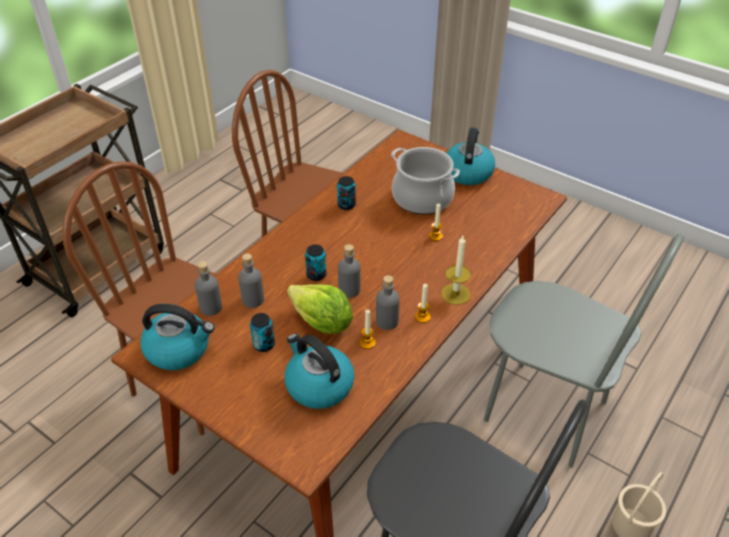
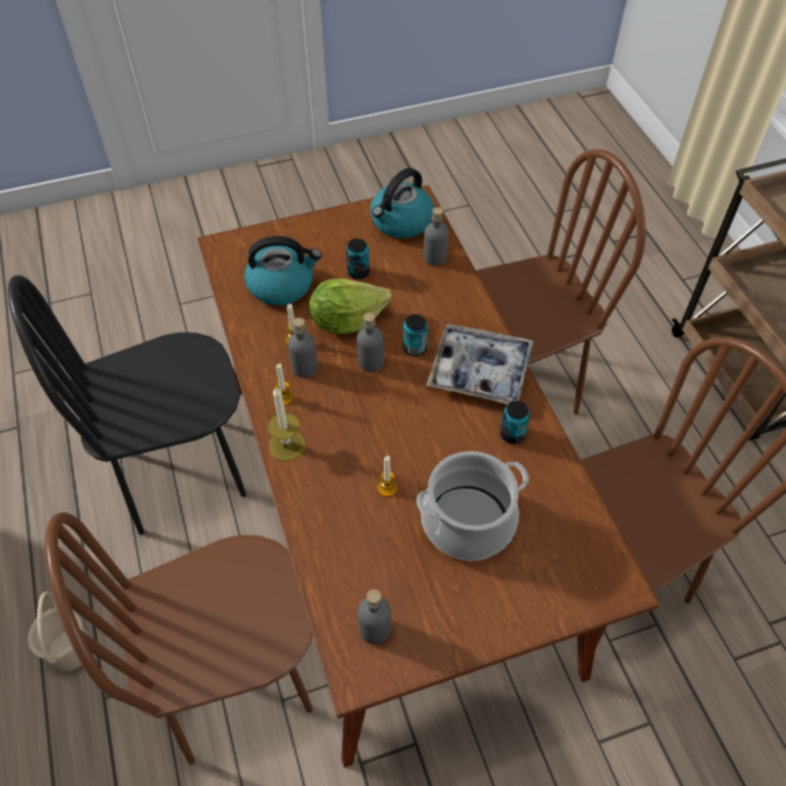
camera: 125 degrees right, 10 degrees up
grey bottle [238,253,264,308] -> grey bottle moved to [358,589,391,645]
kettle [447,128,495,185] -> none
grey chair [484,233,684,468] -> brown chair [45,512,313,765]
none -> tray [426,324,534,404]

